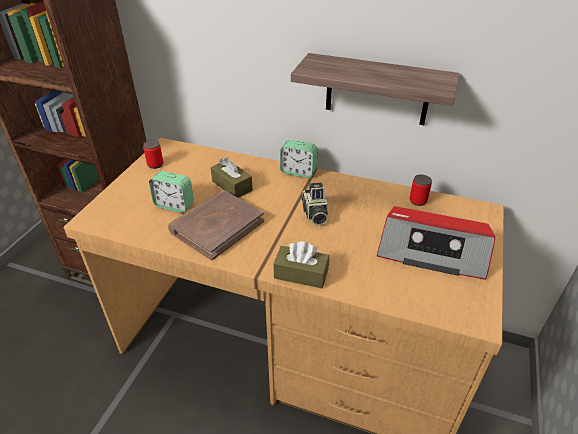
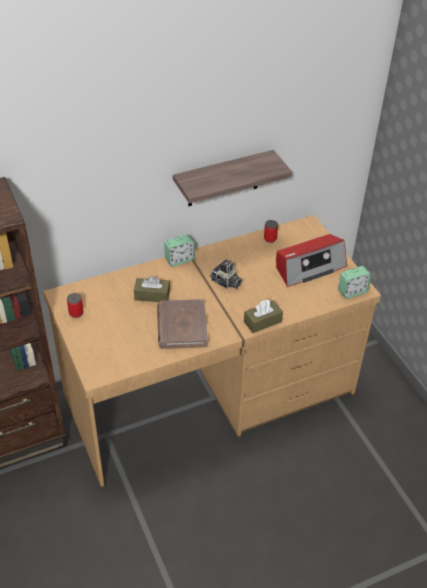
camera: 45 degrees left, 5 degrees up
alarm clock [149,171,194,213] -> alarm clock moved to [338,266,372,299]

